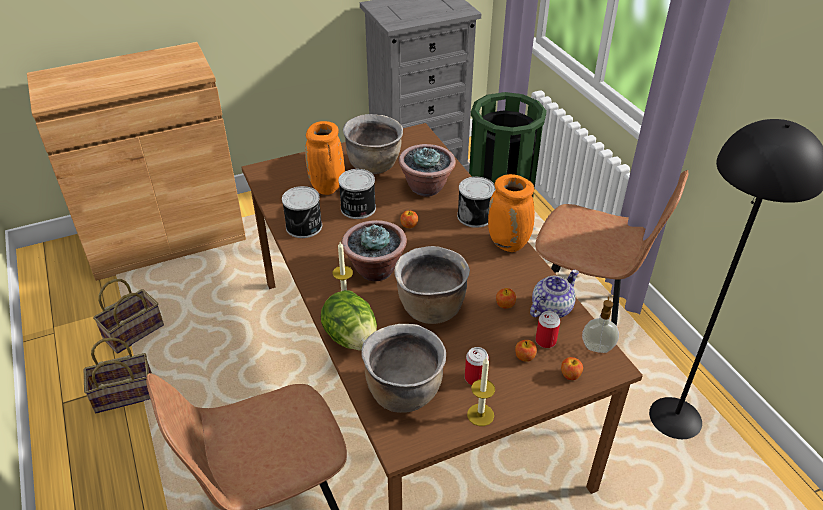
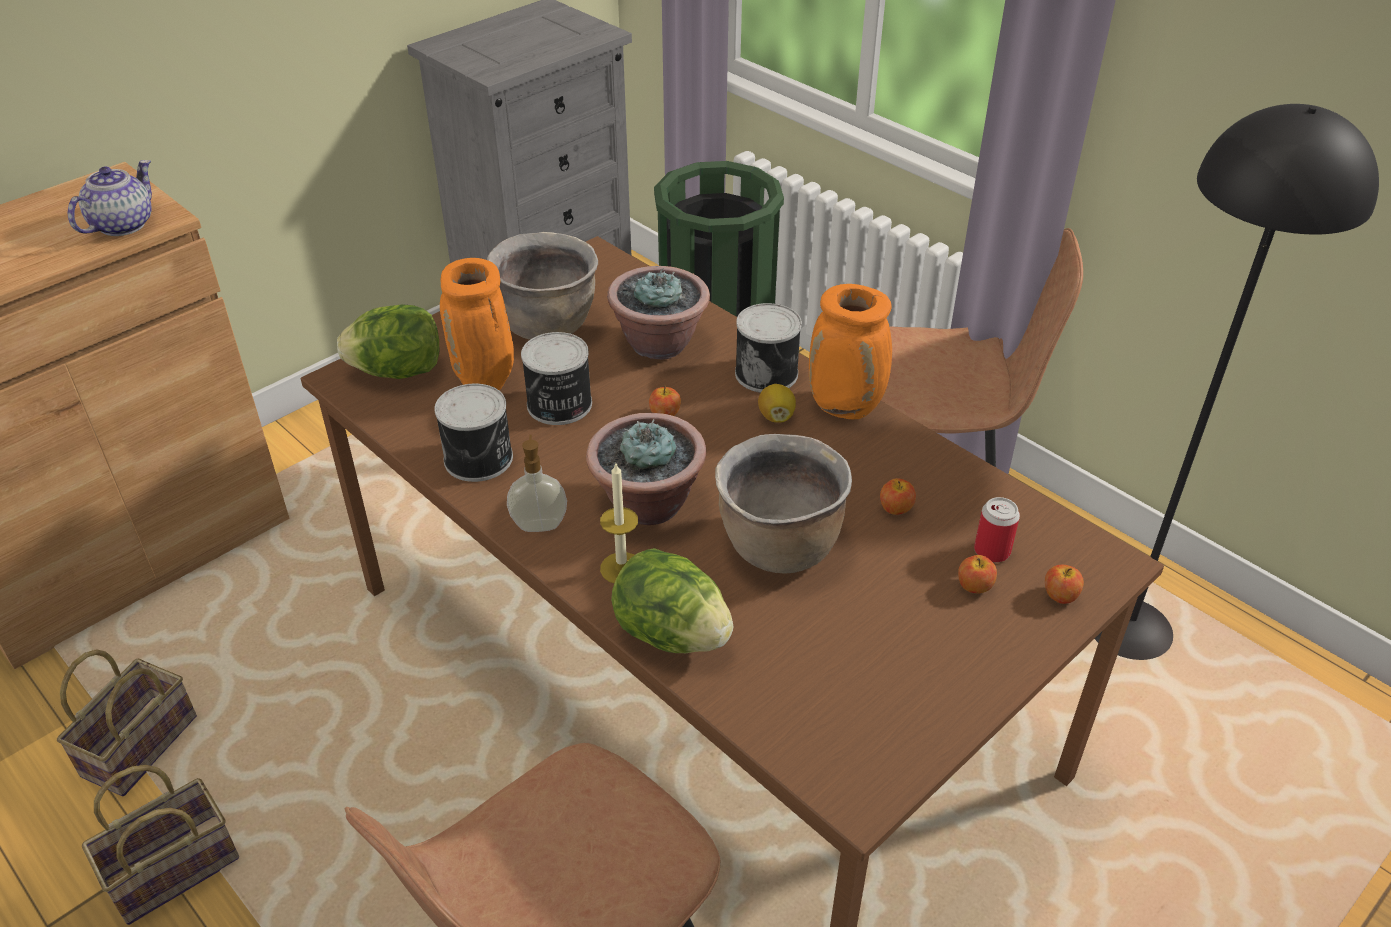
camera: 20 degrees left, 0 degrees up
brown cooking pot [361,324,446,413] -> none
can [465,347,489,385] -> none
candle [467,357,495,426] -> none
teapot [530,270,579,318] -> teapot moved to [68,160,152,236]
soap dispenser [582,297,619,353] -> soap dispenser moved to [507,435,567,532]
none -> lettuce [337,305,439,379]
none -> lemon [758,384,796,423]

